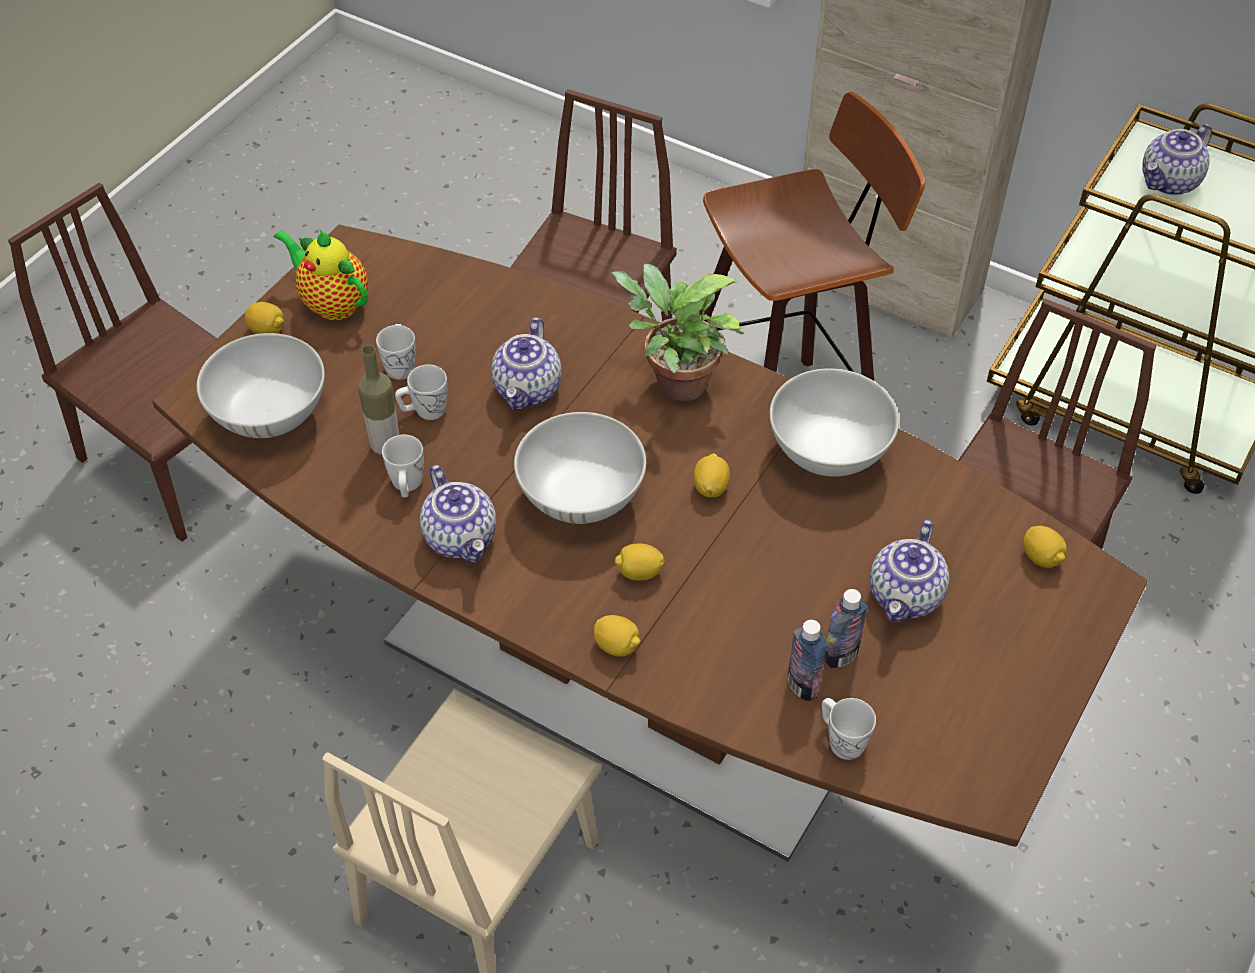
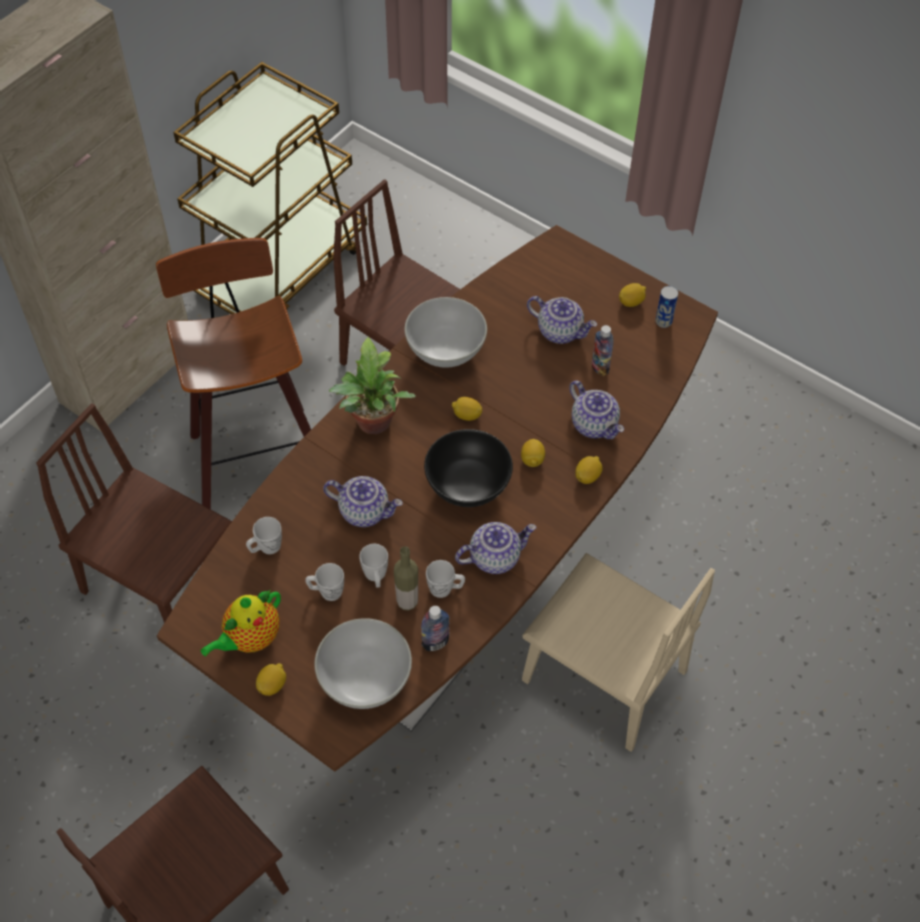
camera: 85 degrees left, 5 degrees up
white bowl [514,412,646,524] -> black bowl [424,429,513,507]
bottle [787,620,826,702] -> bottle moved to [421,606,450,651]
white mug [822,698,876,760] -> white mug moved to [246,517,282,554]
lemon [1023,526,1067,568] -> lemon moved to [619,283,646,307]
teapot [1142,124,1212,195] -> teapot moved to [569,381,624,439]
none -> can [655,286,678,328]

